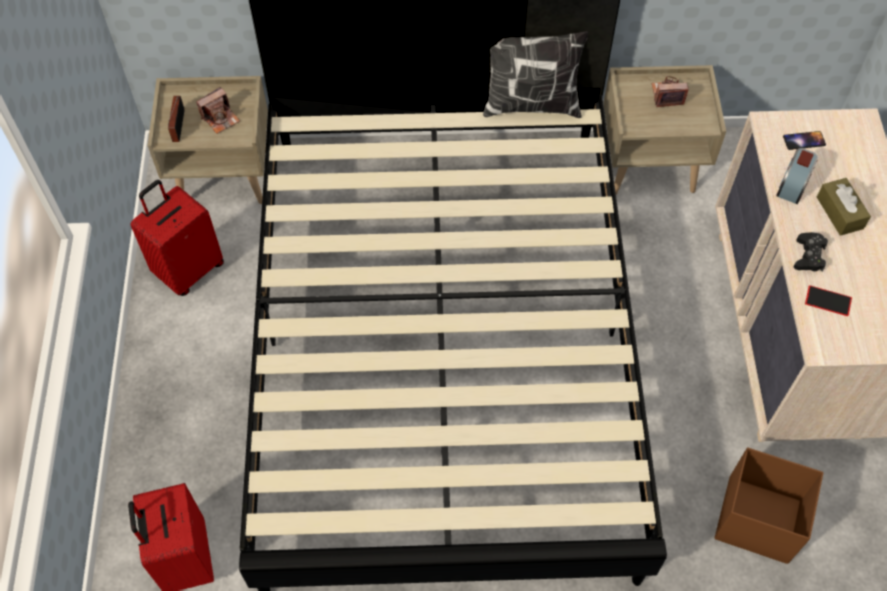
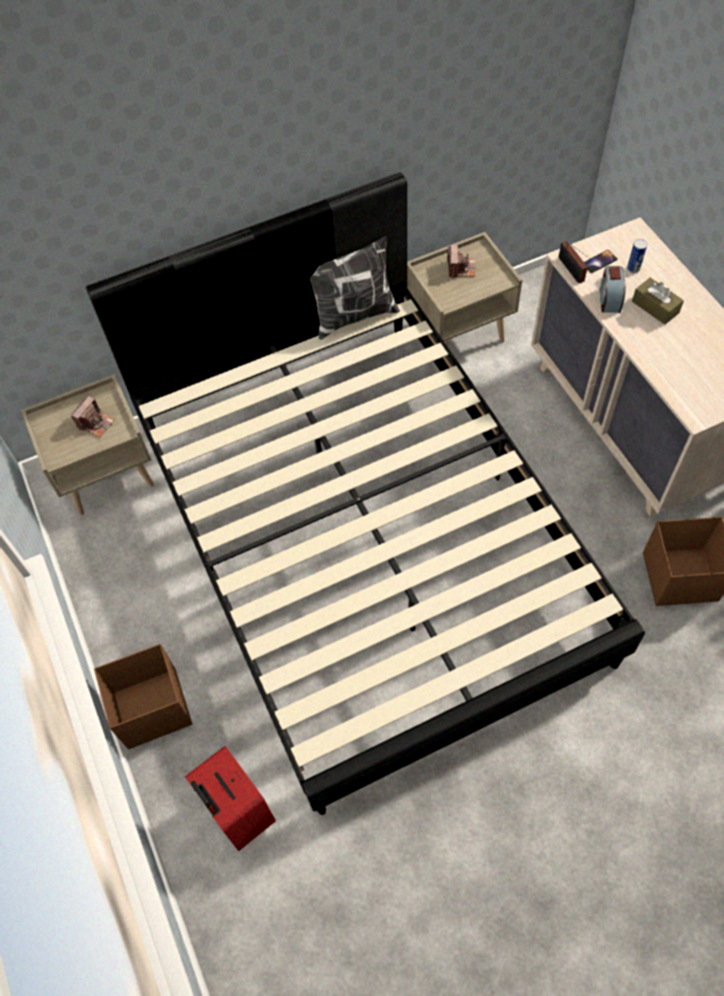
camera: 20 degrees left, 0 degrees up
red suitcase [131,180,224,296] -> none
radio [168,96,185,142] -> radio moved to [559,241,592,284]
camera [652,76,689,107] -> camera turned 120 degrees clockwise [447,245,476,278]
black game controller [794,232,828,272] -> none
phone [805,285,852,316] -> none
none -> brown storage box [94,644,192,749]
none -> can [627,239,647,273]

